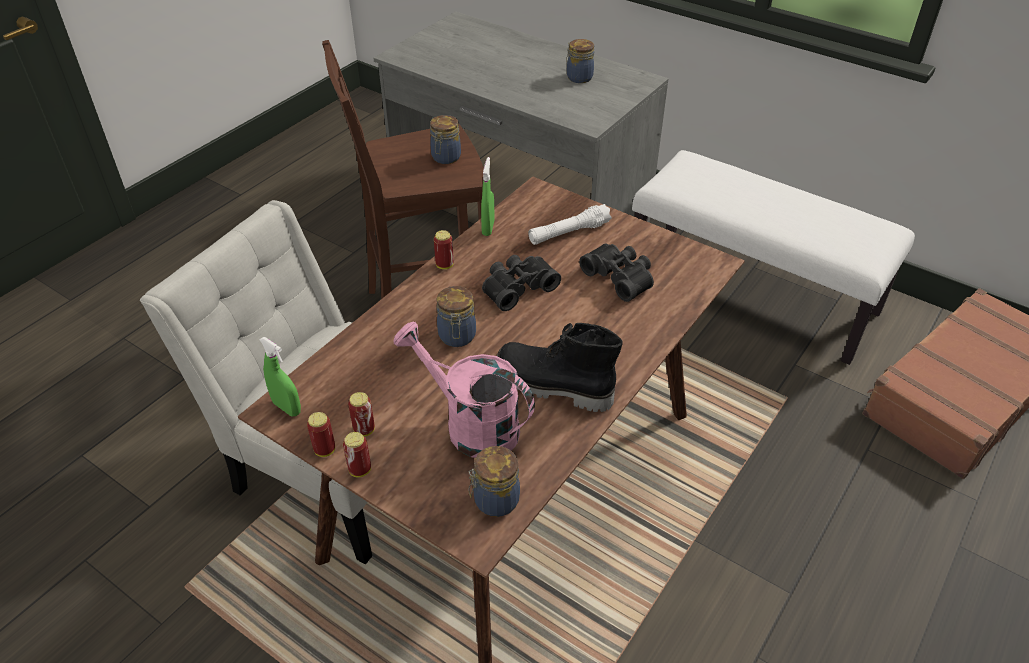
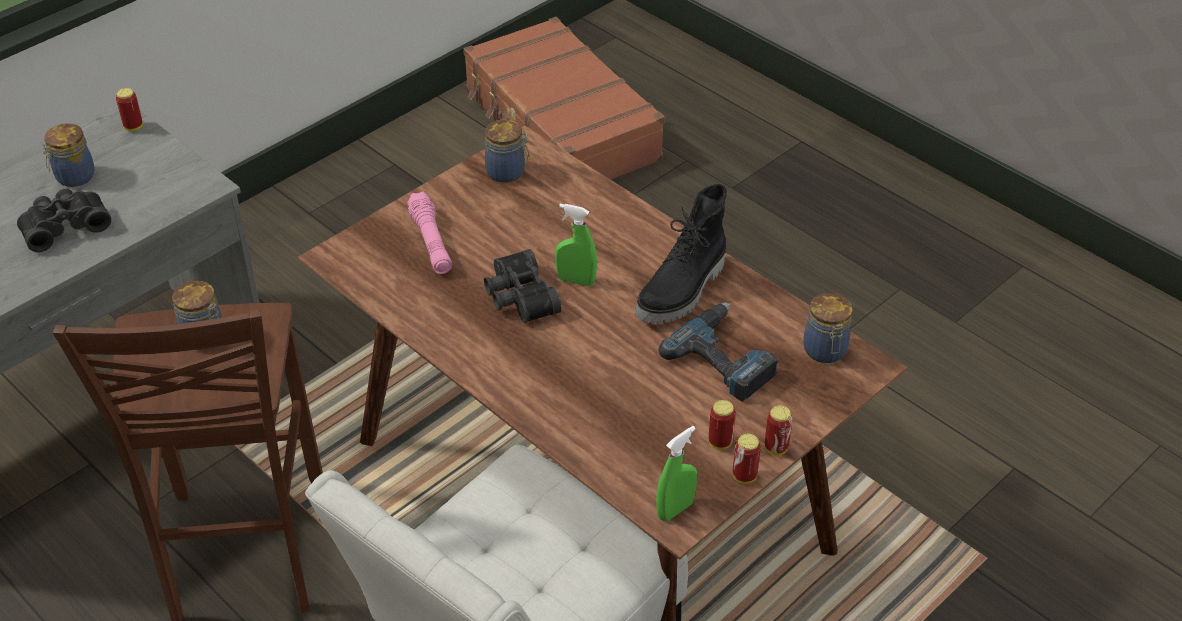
camera: 80 degrees left, 0 degrees up
pink watering can [393,321,535,458] -> power drill [658,303,779,401]
can [434,230,454,269] -> can moved to [116,88,143,131]
jar [437,286,476,347] -> jar moved to [485,120,529,183]
green spray bottle [481,157,494,236] -> green spray bottle moved to [555,204,597,286]
white flashlight [528,204,612,245] -> pink flashlight [407,191,452,274]
black binoculars [579,243,654,302] -> black binoculars moved to [17,189,111,252]
white bench [632,150,915,365] -> none

